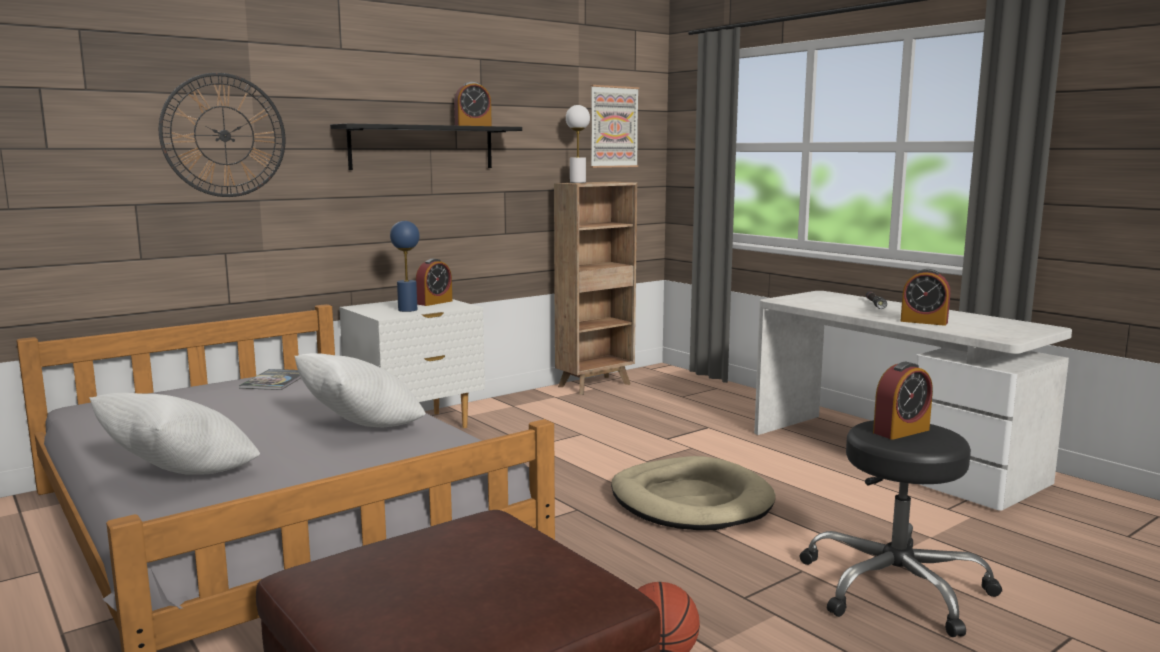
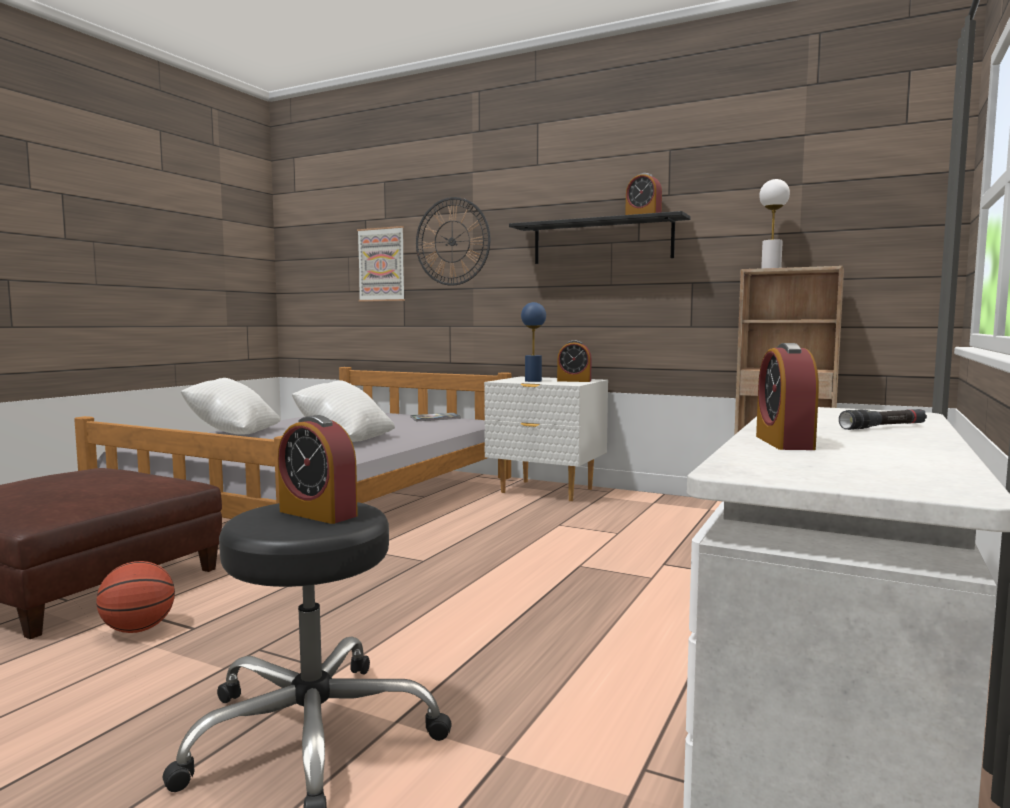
camera: 65 degrees right, 5 degrees down
picture [590,85,639,168] -> picture moved to [357,226,405,301]
beige dog bed [611,456,776,530] -> none

